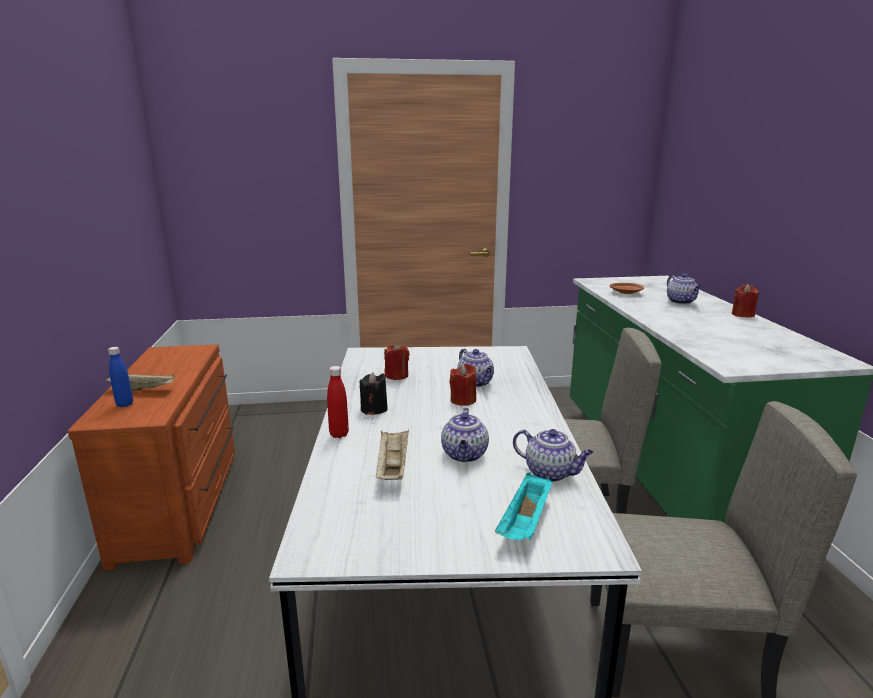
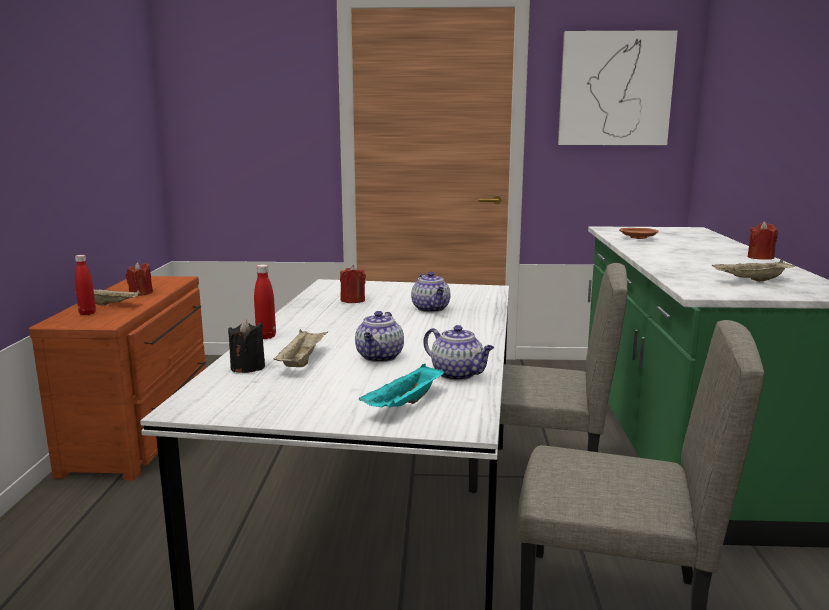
camera: 10 degrees right, 5 degrees down
blue bottle [108,347,133,407] -> red bottle [75,255,96,315]
black candle [359,372,388,415] -> black candle moved to [228,319,265,373]
red candle [449,364,477,406] -> red candle moved to [126,262,153,296]
teapot [667,273,701,304] -> none
none -> picture [558,30,678,145]
none -> beige tray [712,260,794,282]

